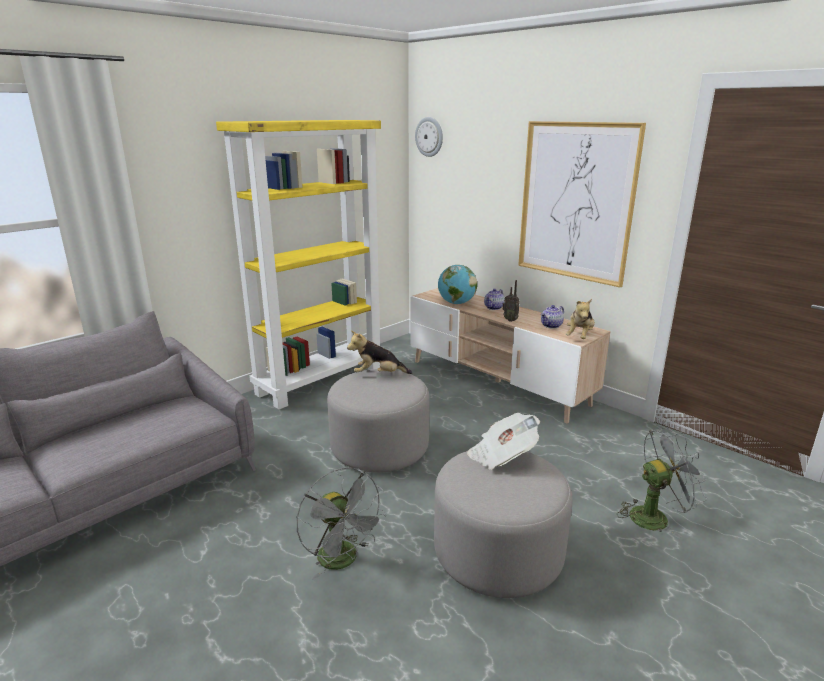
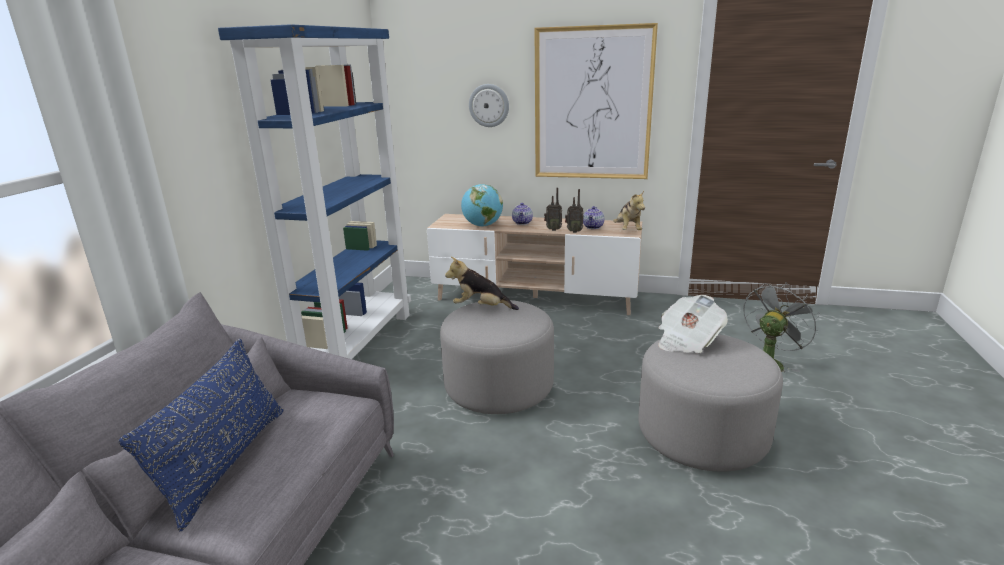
camera: 30 degrees left, 0 degrees up
yellow bookcase [216,120,381,409] -> blue bookcase [218,24,411,359]
grey fan [297,467,387,580] -> none
plush toy [347,331,412,374] -> plush toy turned 45 degrees clockwise [445,257,519,310]
wall clock [415,117,443,157] -> wall clock moved to [469,84,509,127]
none -> blue pillow [119,339,283,531]
none -> radio [565,189,584,233]

